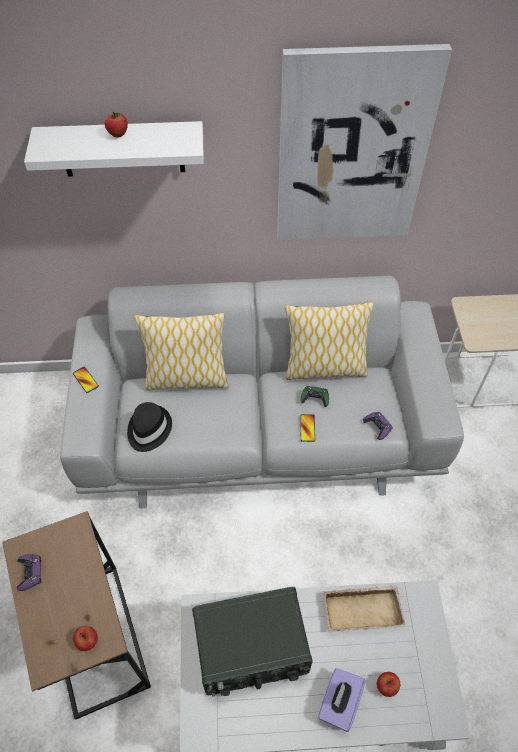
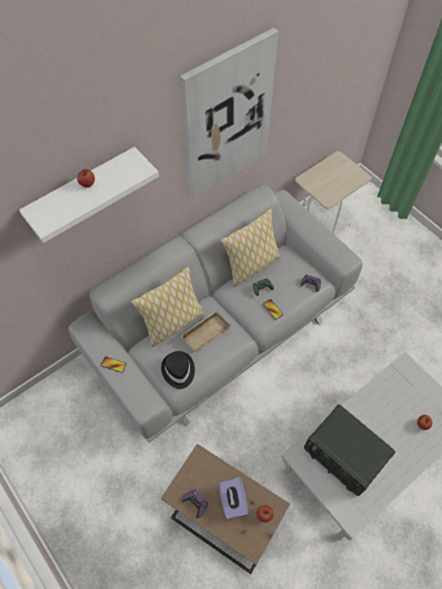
camera: 35 degrees left, 5 degrees up
radio [192,587,313,696] -> radio turned 90 degrees clockwise [304,405,395,496]
purple tissue box [318,668,365,732] -> purple tissue box moved to [219,477,248,520]
beige tray [323,585,405,631] -> beige tray moved to [180,310,231,352]

